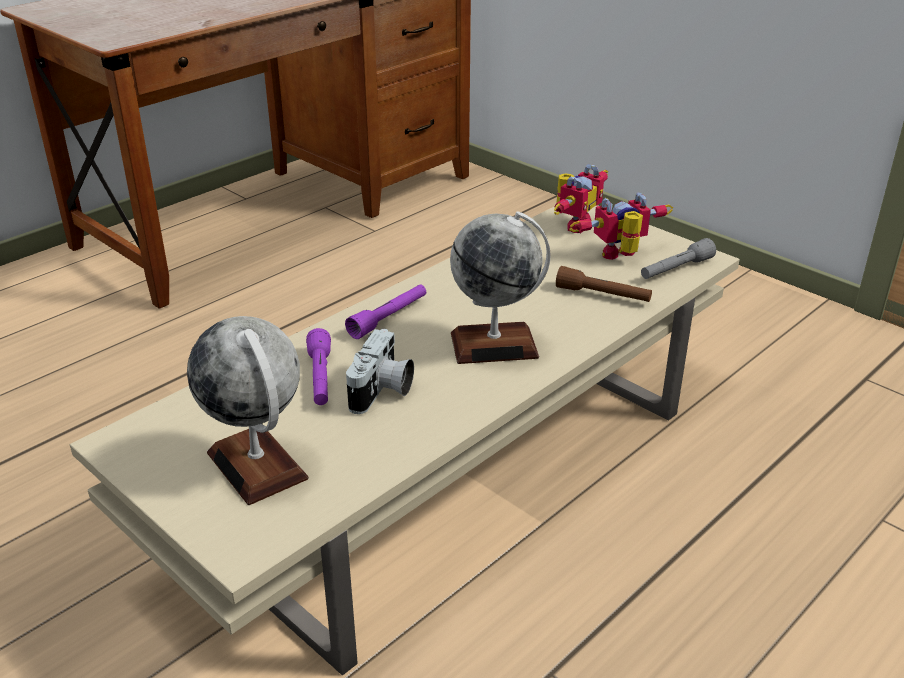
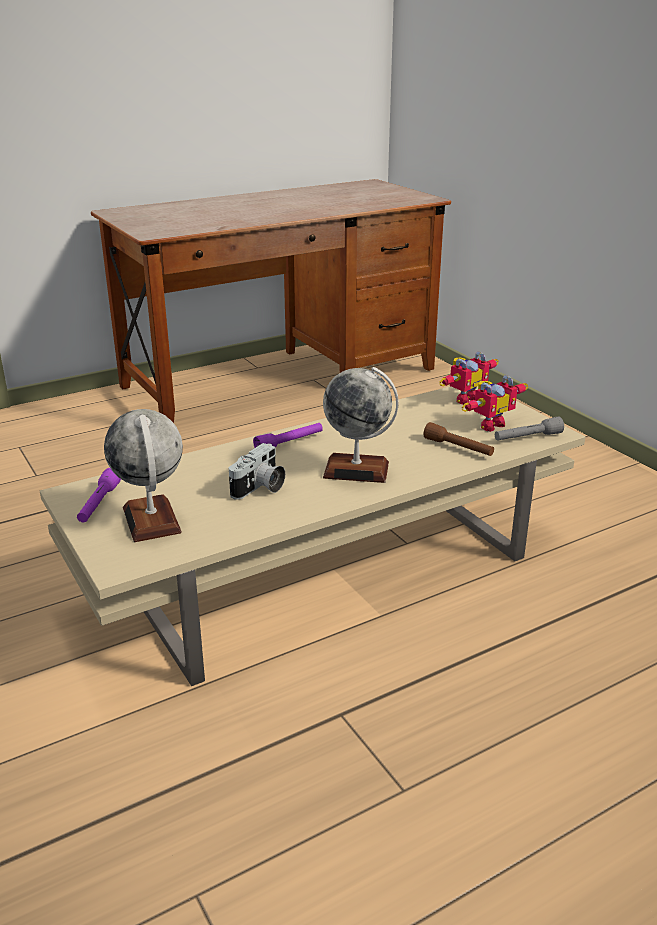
camera: 15 degrees right, 5 degrees down
purple flashlight [306,328,331,405] -> purple flashlight moved to [77,468,121,522]
toy robot [570,192,673,260] -> toy robot turned 150 degrees clockwise [462,375,528,432]

